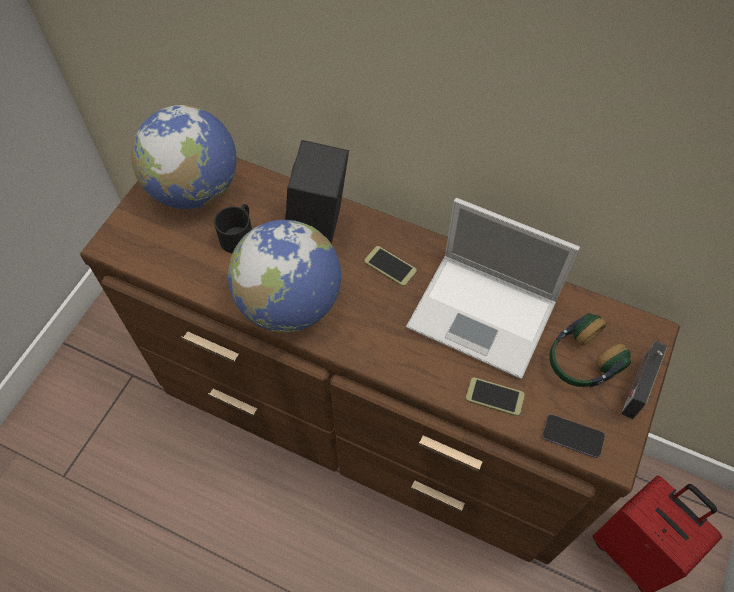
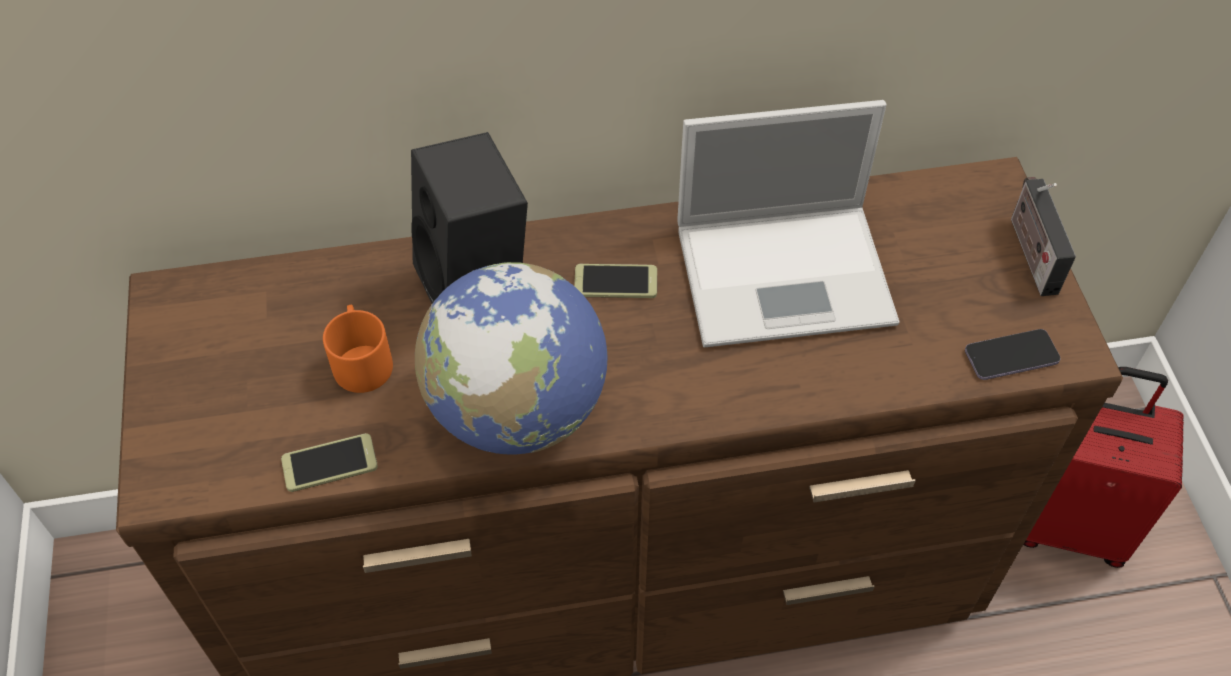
camera: 35 degrees left, 5 degrees down
globe [131,105,236,209] -> none
black mug [214,204,252,253] -> orange mug [323,304,393,393]
phone [466,377,525,416] -> phone moved to [281,433,378,492]
headphones [549,313,631,387] -> none

